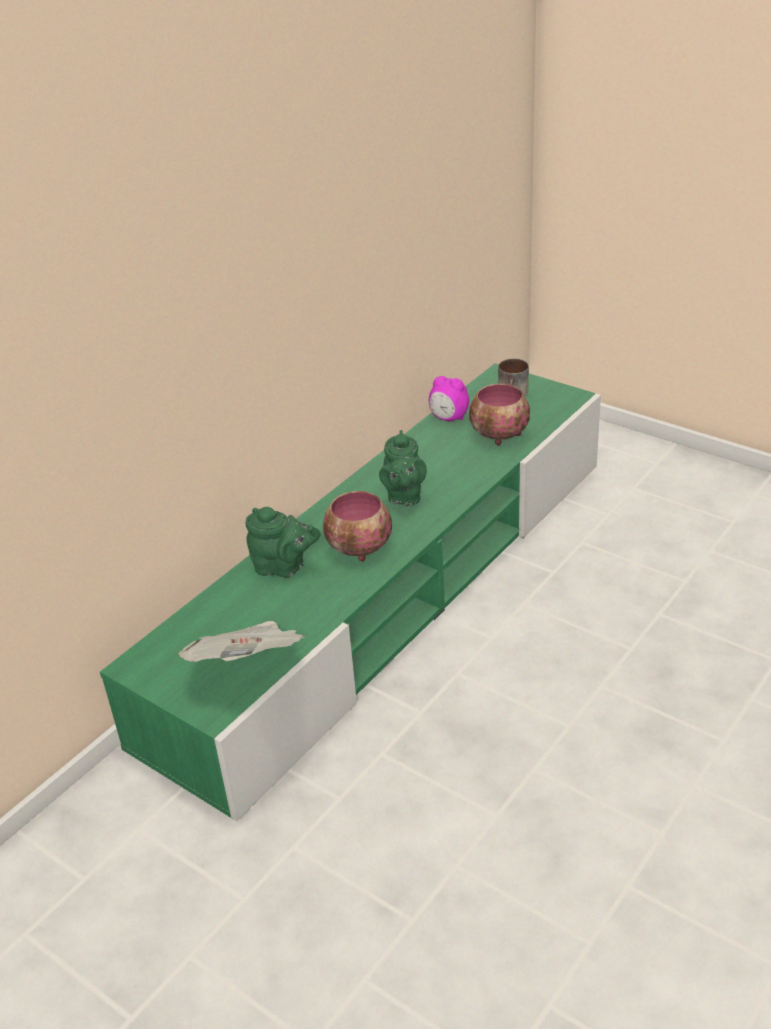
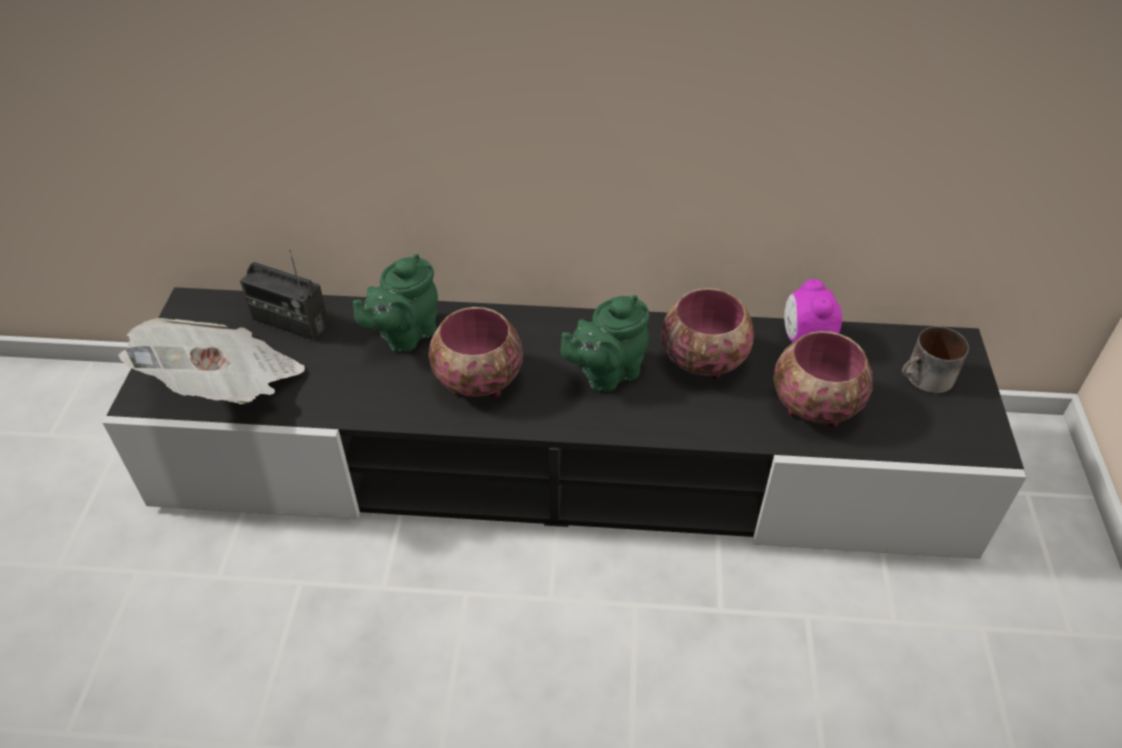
camera: 55 degrees right, 10 degrees up
green tv stand [100,363,601,821] -> black tv stand [103,287,1027,559]
green teapot [246,507,321,577] -> green teapot turned 60 degrees clockwise [353,254,438,353]
none -> radio [240,249,329,341]
none -> bowl [661,288,754,379]

